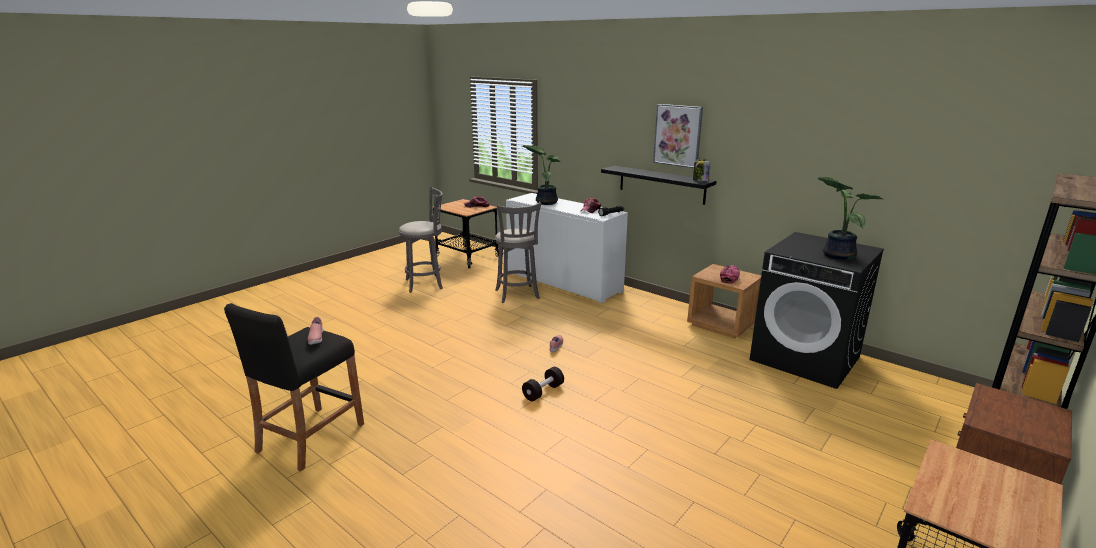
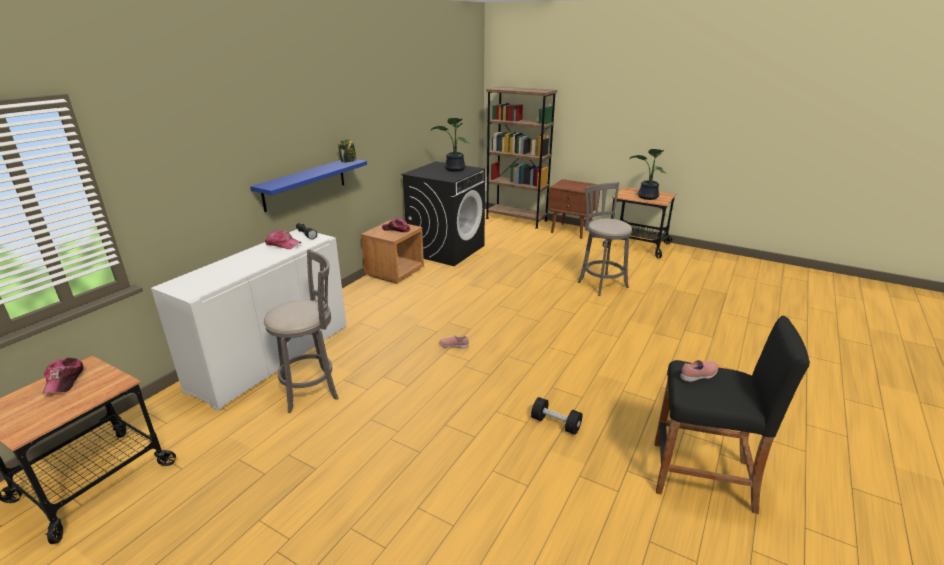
camera: 100 degrees left, 5 degrees up
grey stool [399,187,443,293] -> grey stool moved to [578,182,632,296]
potted plant [522,145,561,205] -> potted plant moved to [629,149,667,200]
black dumbbell [522,367,564,401] -> black dumbbell moved to [531,397,583,435]
black shelf [601,166,717,205] -> blue shelf [250,160,367,212]
picture [653,104,703,168] -> none

